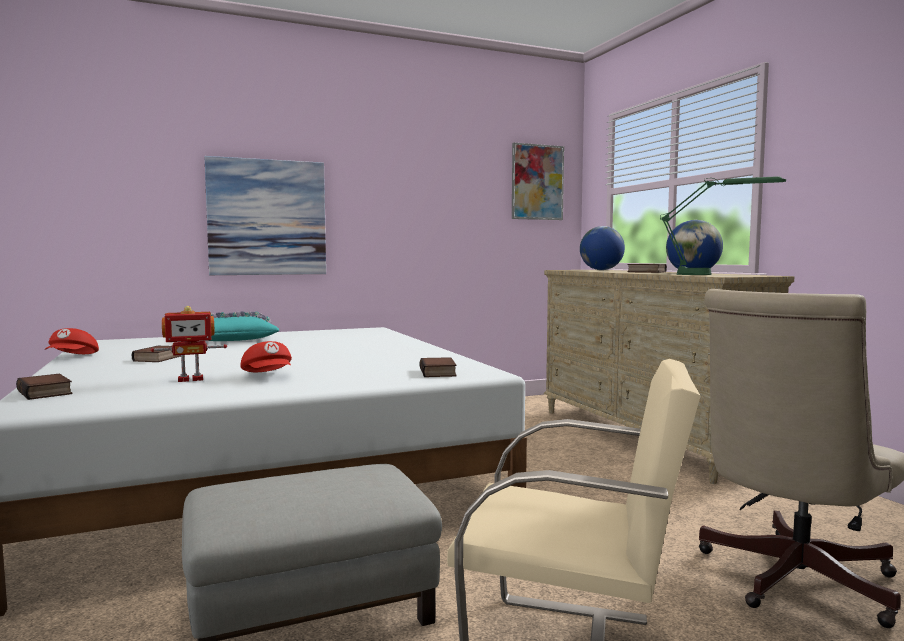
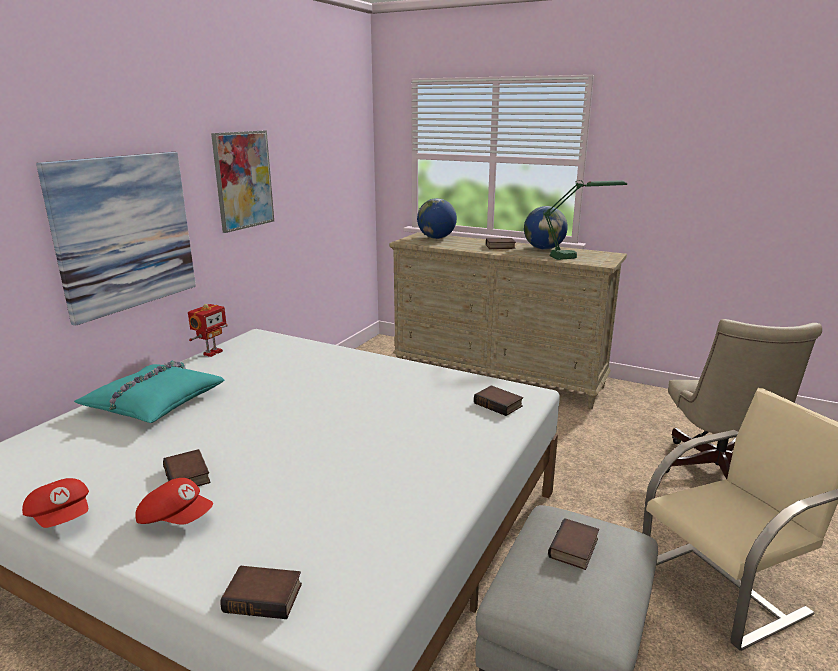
camera: 40 degrees left, 15 degrees up
toy robot [150,306,227,382] -> toy robot moved to [188,304,228,357]
red cap [240,341,292,372] -> red cap moved to [135,478,213,525]
picture [512,143,564,220] -> picture moved to [211,131,274,233]
none -> book [548,518,599,570]

